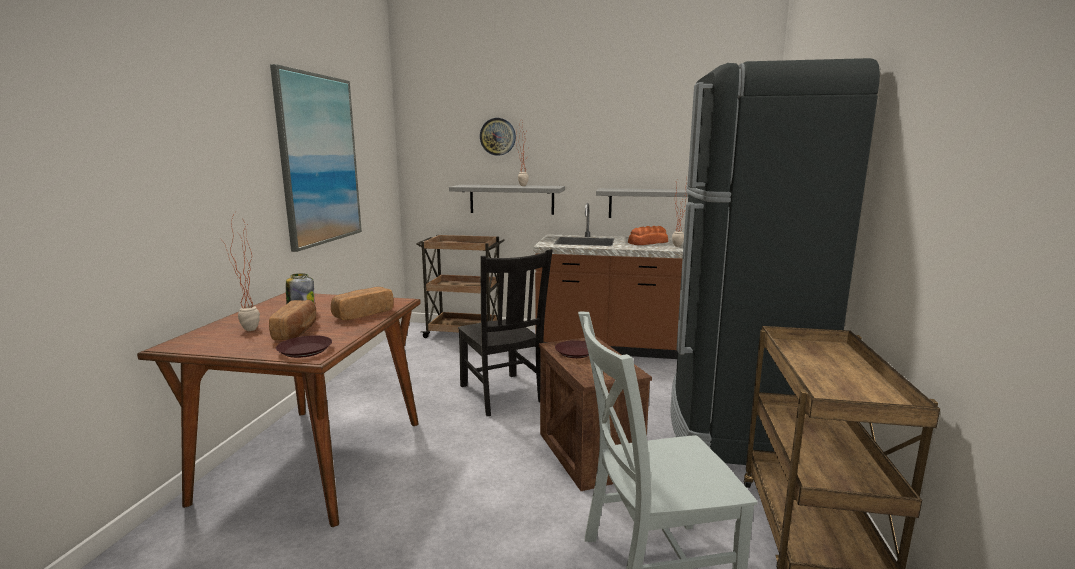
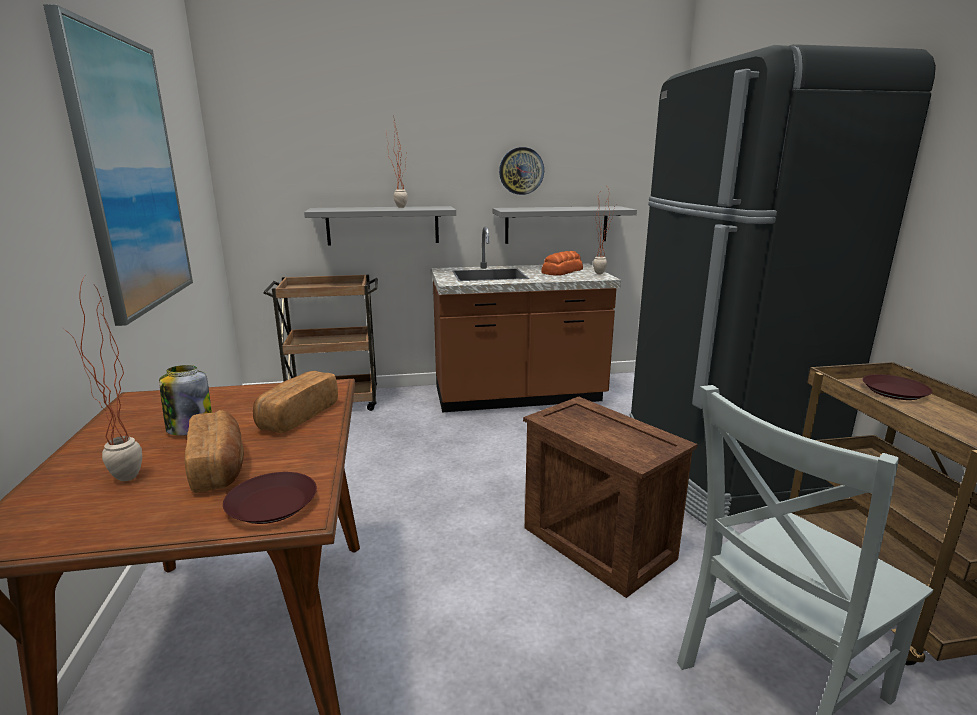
camera: 20 degrees left, 5 degrees up
black chair [458,249,553,416] -> none
wall clock [480,118,516,156] -> wall clock moved to [499,147,544,195]
brown plate [555,340,589,358] -> brown plate moved to [862,374,932,400]

